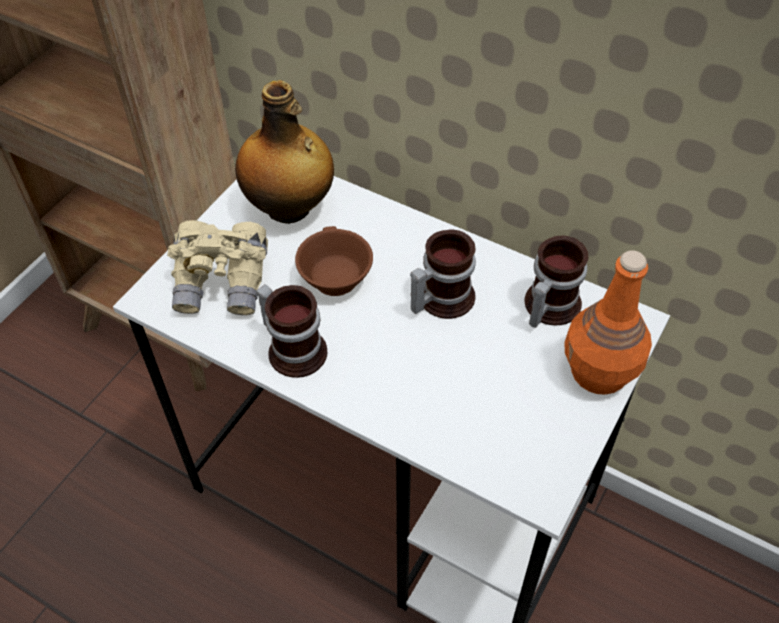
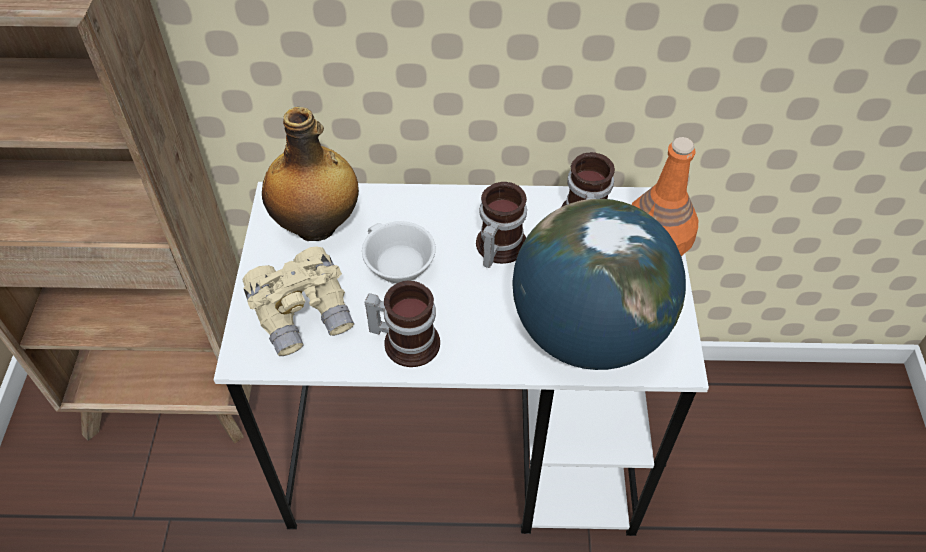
camera: 30 degrees left, 0 degrees up
brown cup [295,226,373,296] -> white cup [362,221,436,284]
none -> globe [513,199,686,370]

